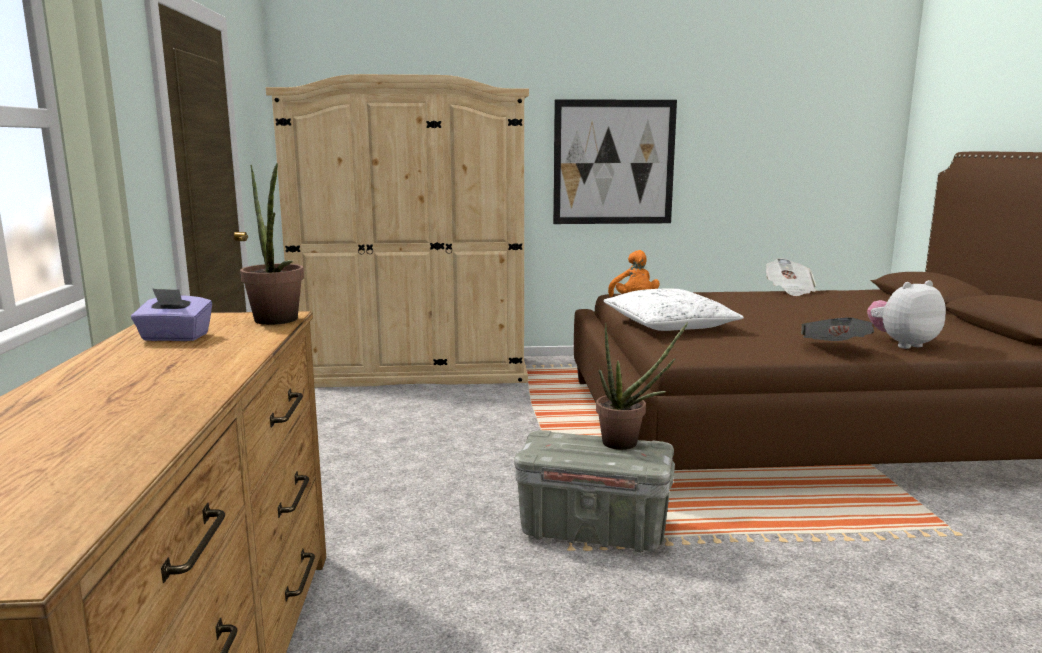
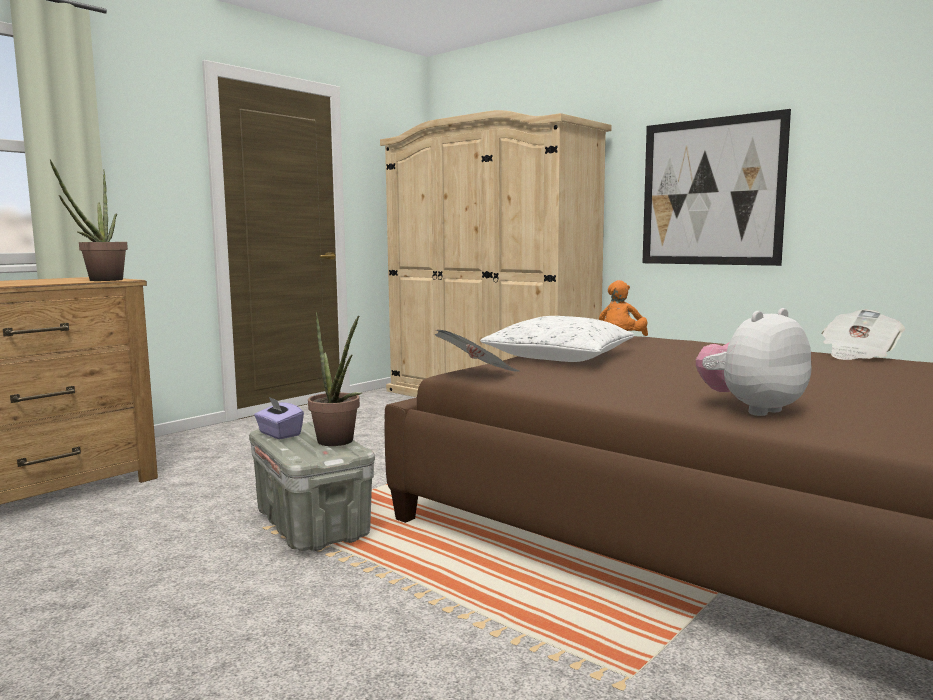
camera: 45 degrees right, 5 degrees down
purple tissue box [131,288,212,341] -> purple tissue box moved to [254,397,304,439]
newspaper [801,317,874,341] -> newspaper moved to [435,330,520,372]
plush toy [867,280,946,349] -> plush toy turned 60 degrees counterclockwise [696,308,812,416]

